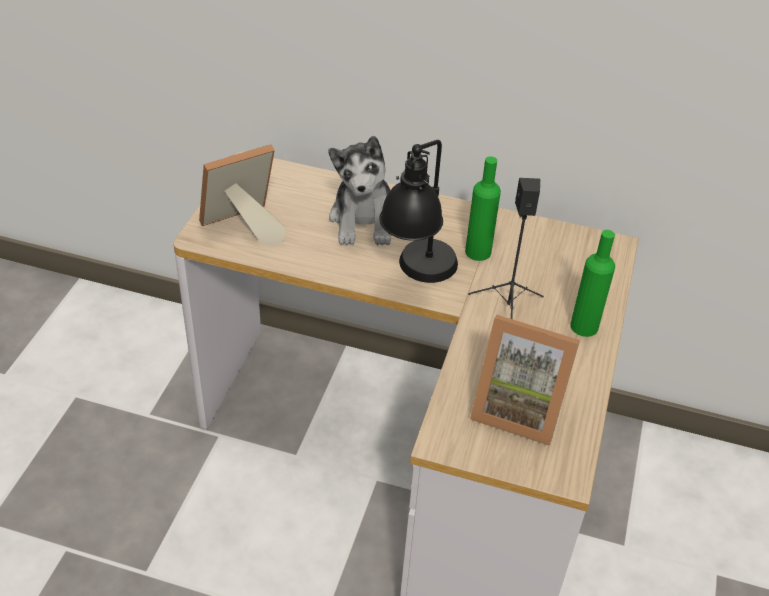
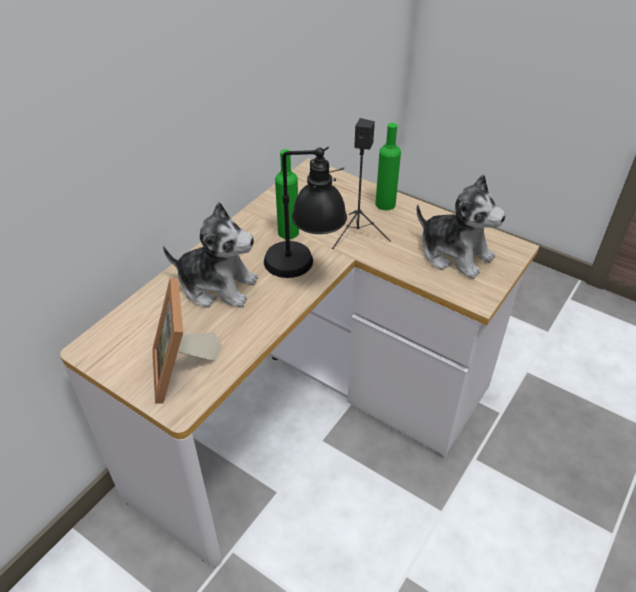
camera: 70 degrees left, 0 degrees up
picture frame [470,315,580,446] -> plush toy [416,175,506,279]

